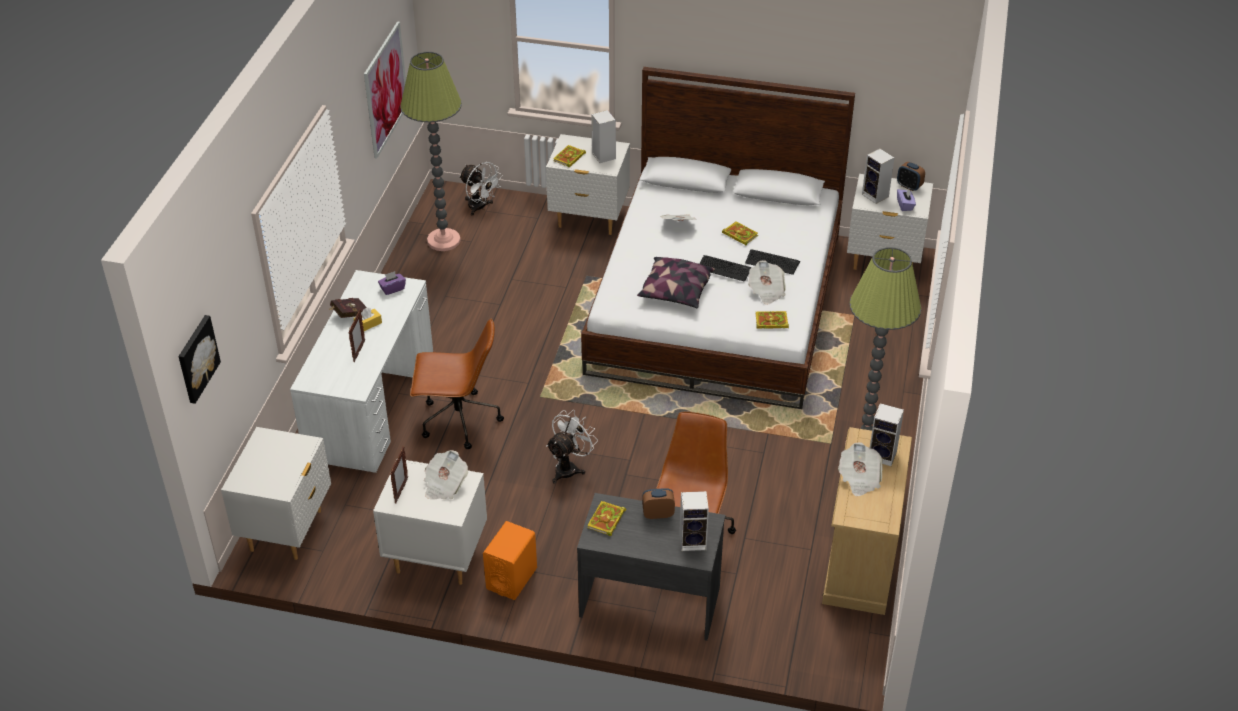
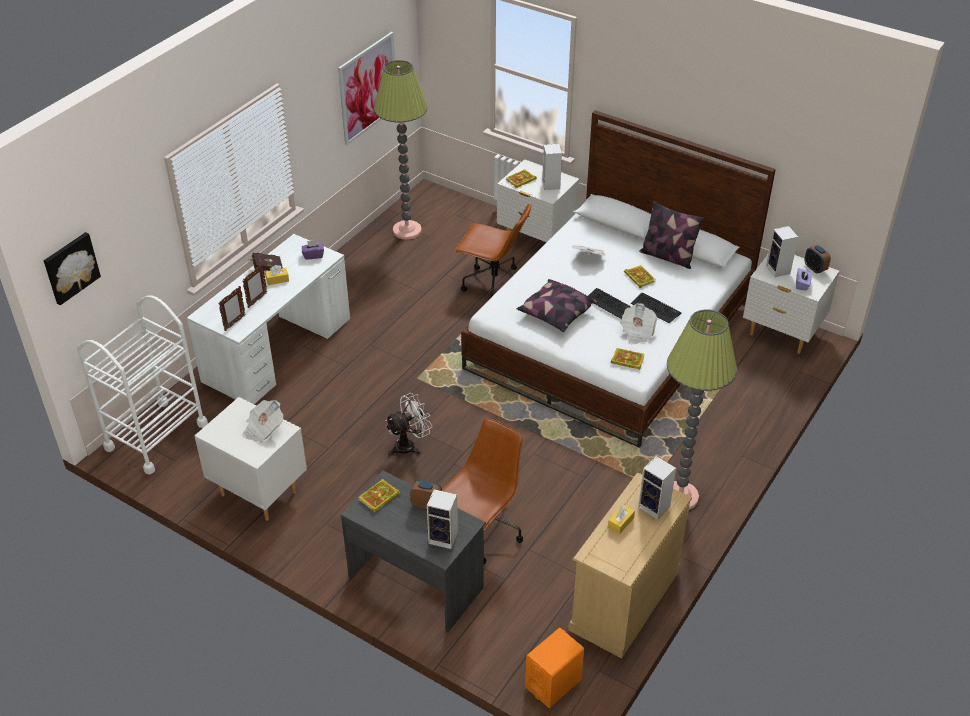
camera: 20 degrees right, 0 degrees up
white nightstand [221,427,331,560] -> white cart [77,295,208,475]
picture frame [390,446,408,503] -> picture frame moved to [219,286,246,331]
brown office chair [410,319,504,449] -> brown office chair moved to [454,204,531,297]
white fan [459,162,503,216] -> none
orange speaker [483,521,537,600] -> orange speaker moved to [525,628,584,708]
newspaper [838,442,883,496] -> yellow tissue box [608,504,635,534]
none -> pillow [639,201,704,269]

